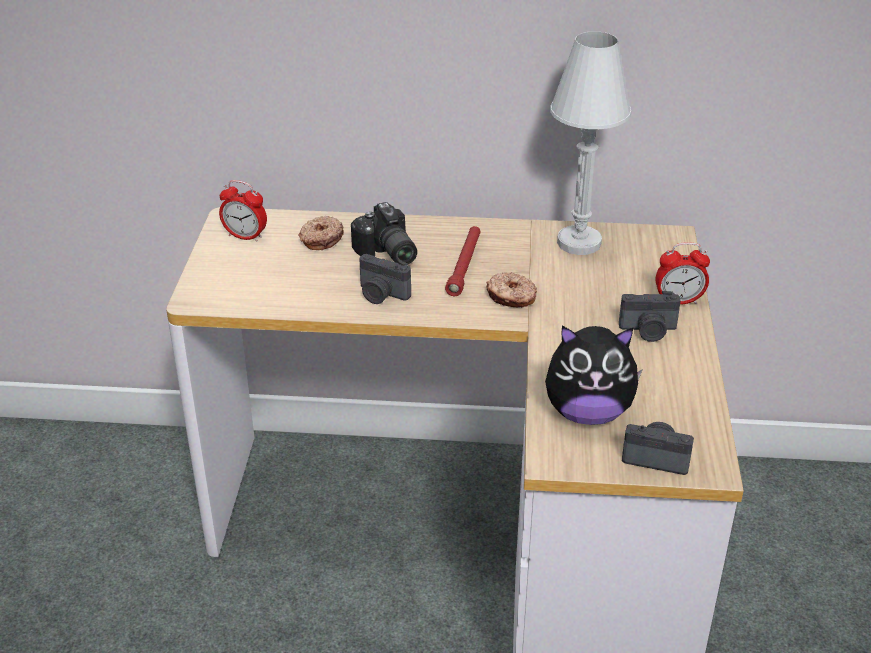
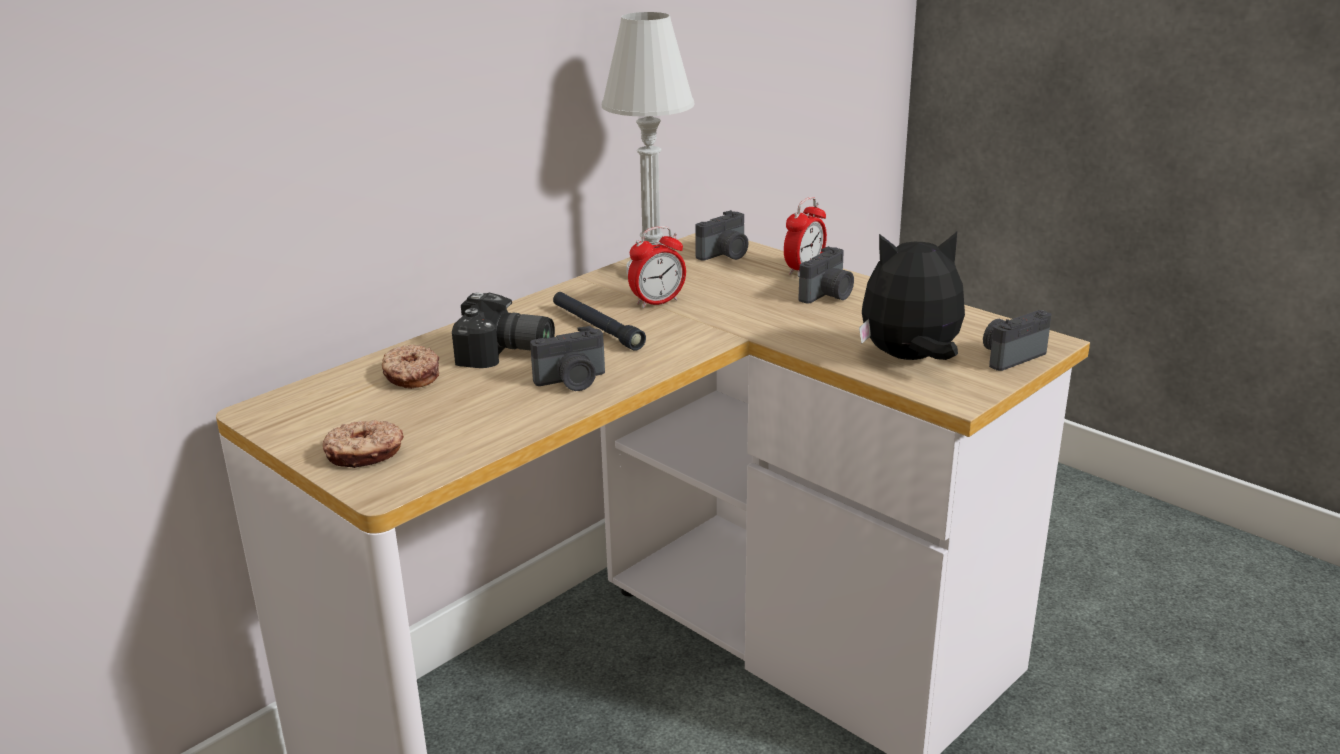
camera: 50 degrees left, 10 degrees down
alarm clock [219,180,267,242] -> alarm clock moved to [628,226,686,308]
red flashlight [445,226,481,296] -> black flashlight [553,292,646,351]
donut [486,272,537,307] -> donut moved to [323,420,404,468]
plush toy [545,326,643,425] -> plush toy turned 135 degrees counterclockwise [859,232,965,360]
none -> camera [695,210,749,261]

